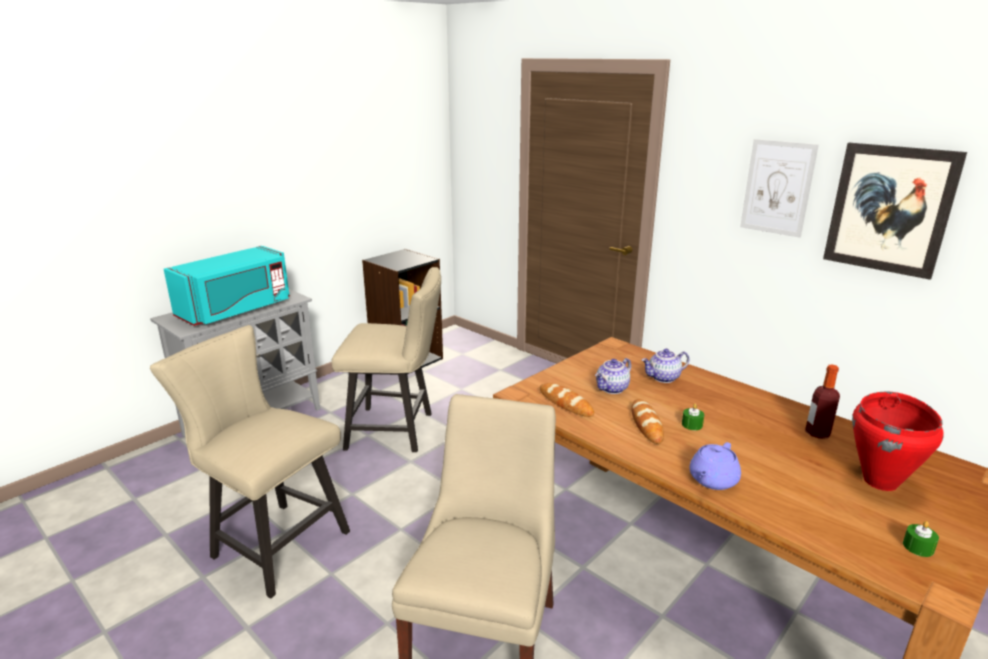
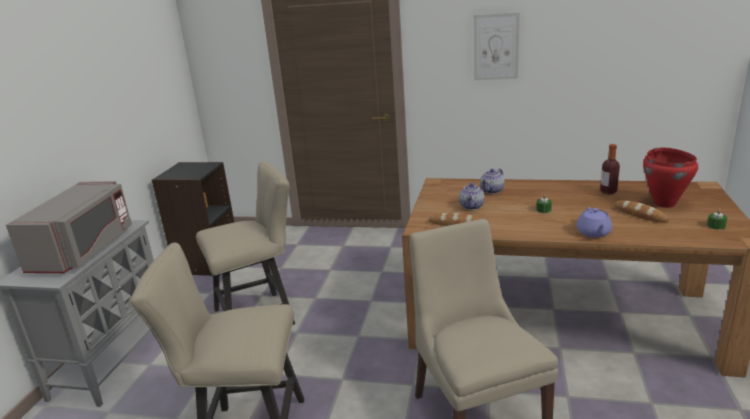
camera: 30 degrees left, 0 degrees up
turquoise microwave [164,246,290,326] -> grey microwave [6,181,132,273]
bread [631,399,664,444] -> bread moved to [614,200,669,223]
picture [823,143,967,280] -> none

